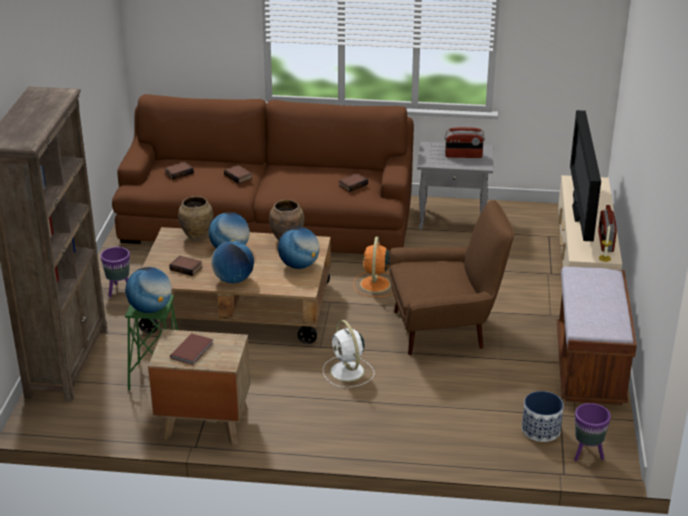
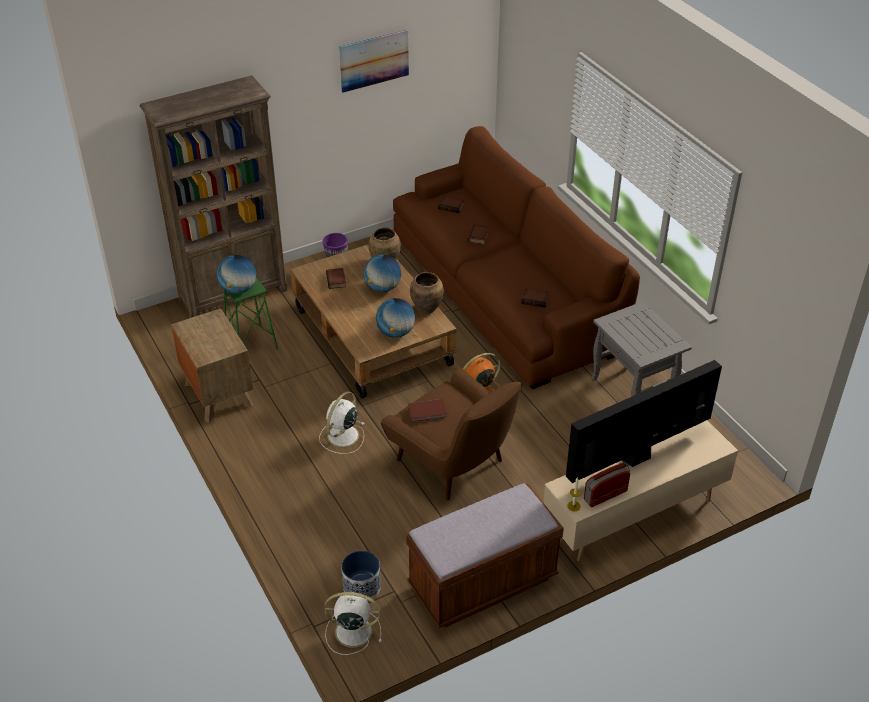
camera: 55 degrees right, 10 degrees up
brown book [170,333,213,365] -> brown book moved to [408,399,448,422]
globe [211,241,254,283] -> none
radio [445,127,485,158] -> none
purple planter [574,403,611,461] -> white fan [324,592,381,655]
none -> picture [339,30,409,93]

